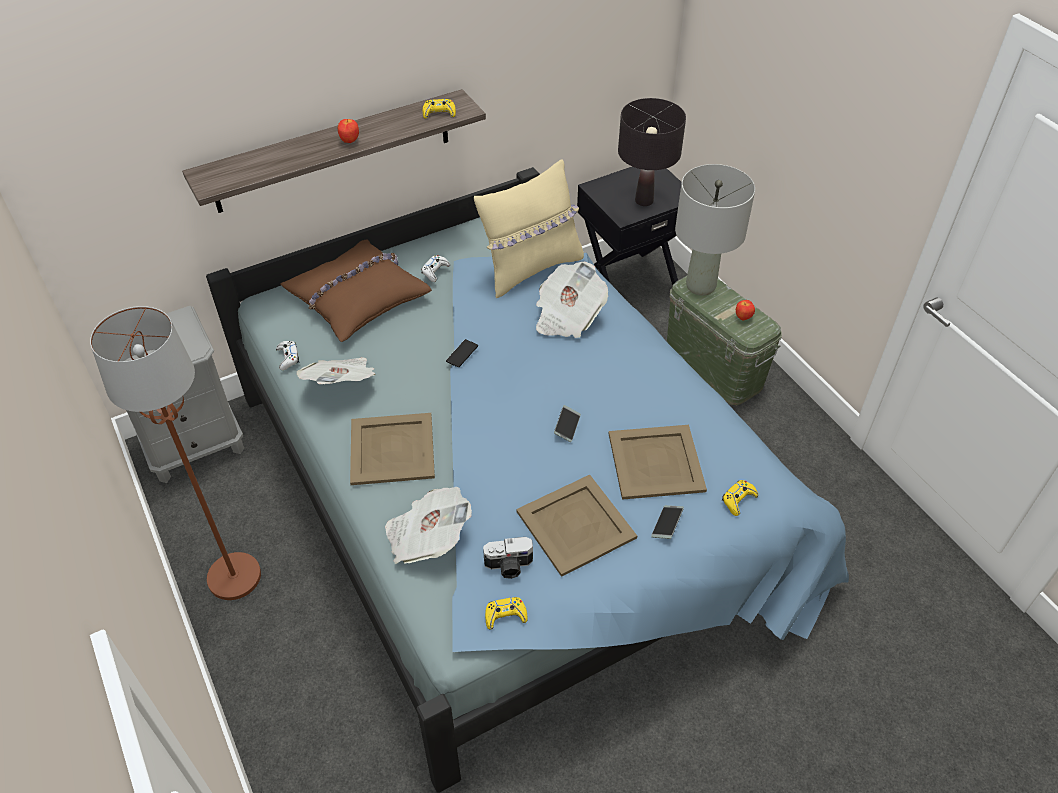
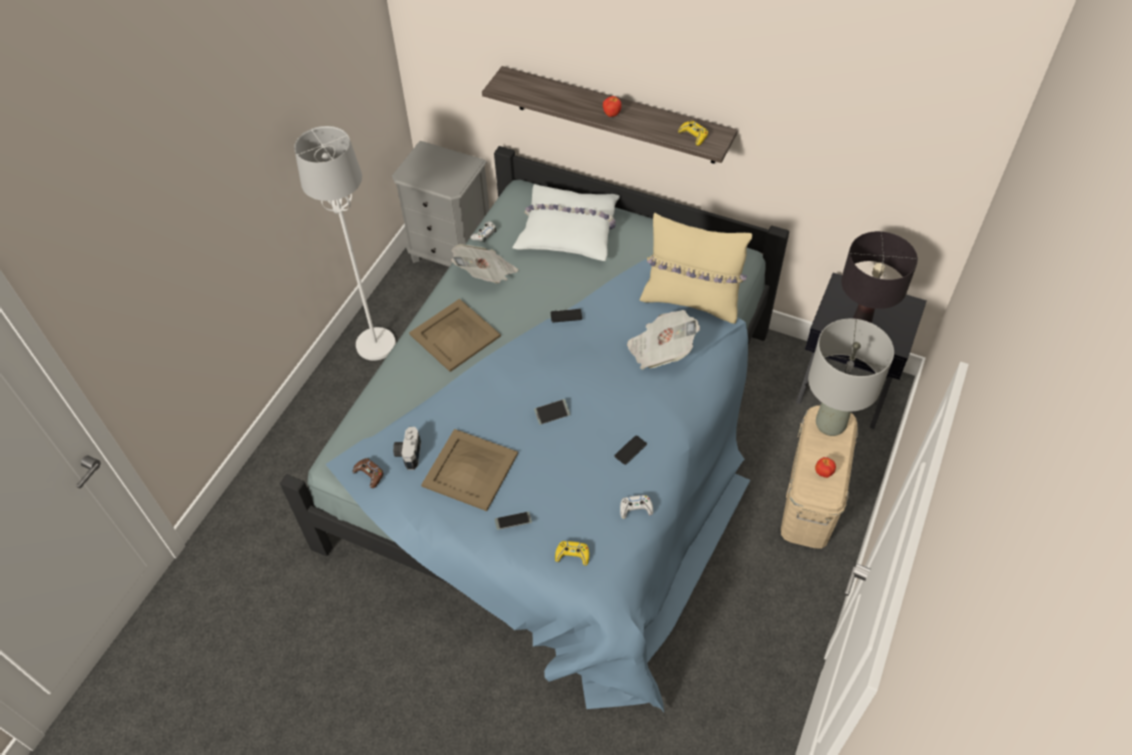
camera: 55 degrees right, 5 degrees up
brown floor lamp [90,306,261,600] -> white floor lamp [294,126,396,361]
brown pillow [280,240,432,342] -> white pillow [513,184,620,261]
newspaper [385,487,472,564] -> none
white game controller [421,255,450,282] -> white game controller moved to [620,495,653,519]
camera [483,537,533,579] -> camera turned 45 degrees clockwise [393,427,421,470]
yellow game controller [485,597,528,629] -> brown game controller [353,458,384,488]
beige tray [609,425,707,500] -> none
green storage box [667,276,782,405] -> beige storage box [781,405,858,549]
none -> phone [614,435,647,465]

